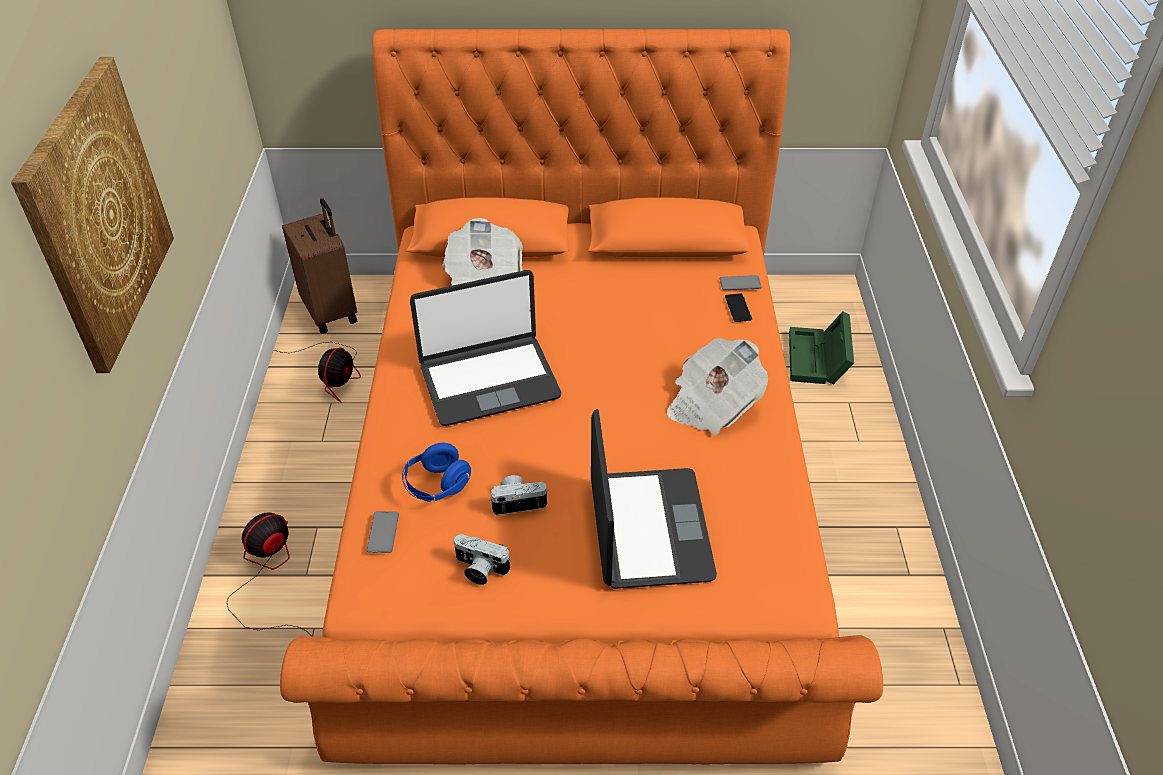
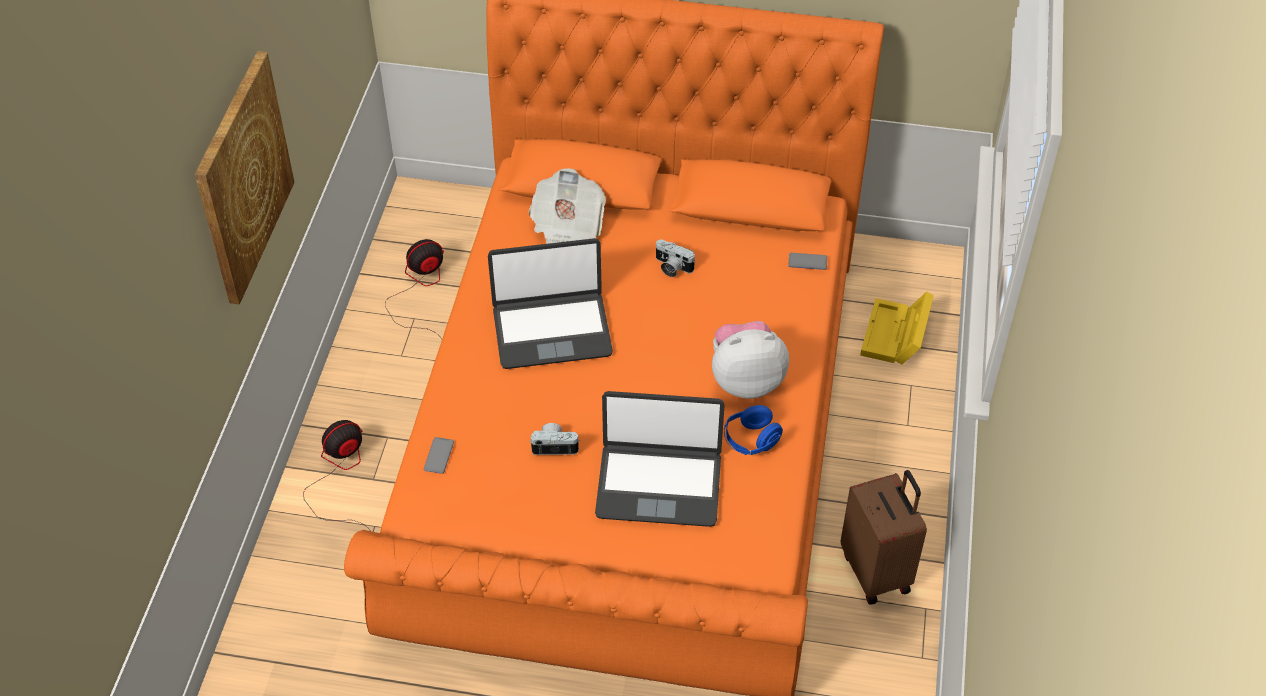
camera: 10 degrees right, 5 degrees up
fan [274,342,361,403] -> fan turned 150 degrees counterclockwise [385,239,444,339]
brown suitcase [282,198,357,334] -> brown suitcase moved to [841,470,927,605]
blue headphones [402,443,471,502] -> blue headphones moved to [724,405,783,455]
camera [453,534,510,585] -> camera moved to [655,239,695,277]
laptop [591,409,717,589] -> laptop turned 90 degrees clockwise [595,391,725,527]
newspaper [667,338,768,435] -> plush toy [712,321,789,399]
phone [725,293,752,322] -> none
green storage box [789,311,854,385] -> yellow storage box [860,291,934,365]

